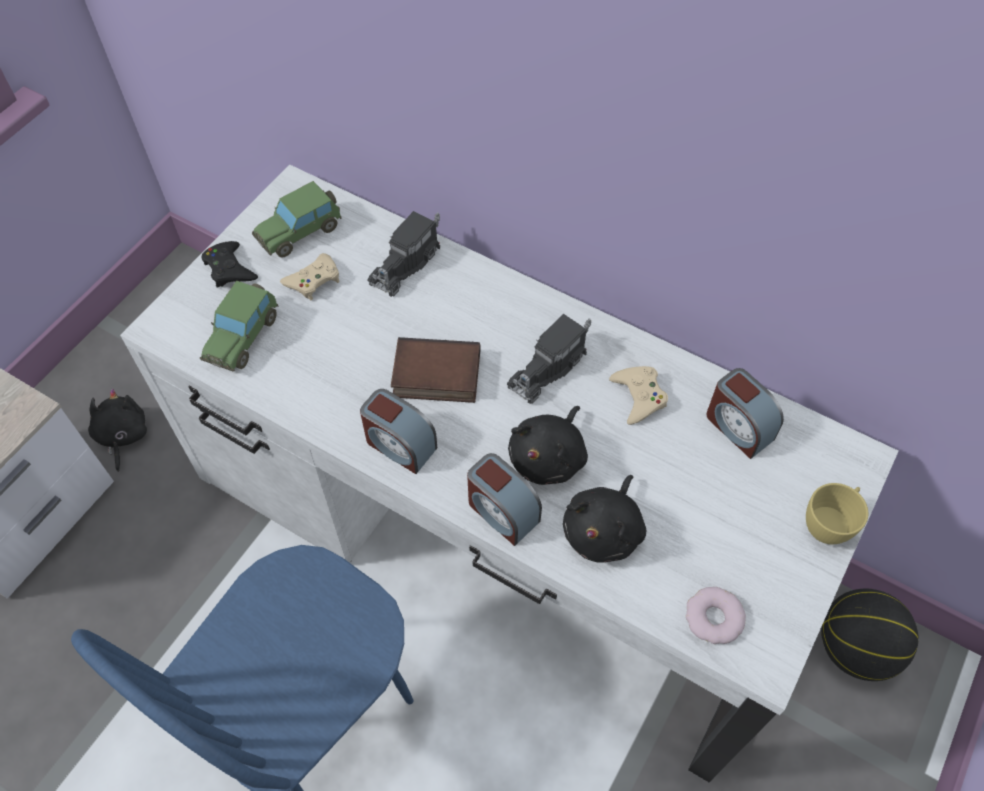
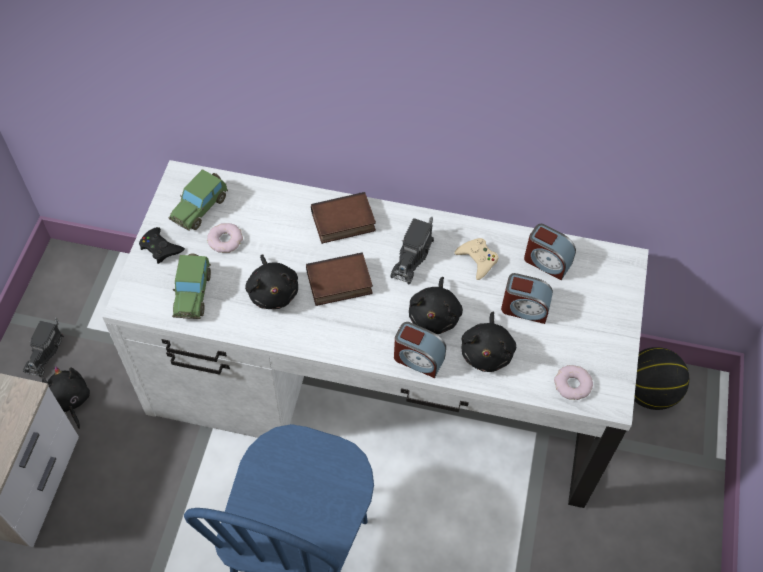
camera: 20 degrees left, 0 degrees up
beige game controller [280,253,340,300] -> donut [207,223,243,253]
alarm clock [360,389,437,474] -> alarm clock moved to [501,273,553,324]
toy truck [368,211,440,297] -> toy truck moved to [23,318,64,377]
yellow cup [806,483,868,544] -> none
none -> black plush toy [245,254,298,309]
none -> book [311,192,376,244]

